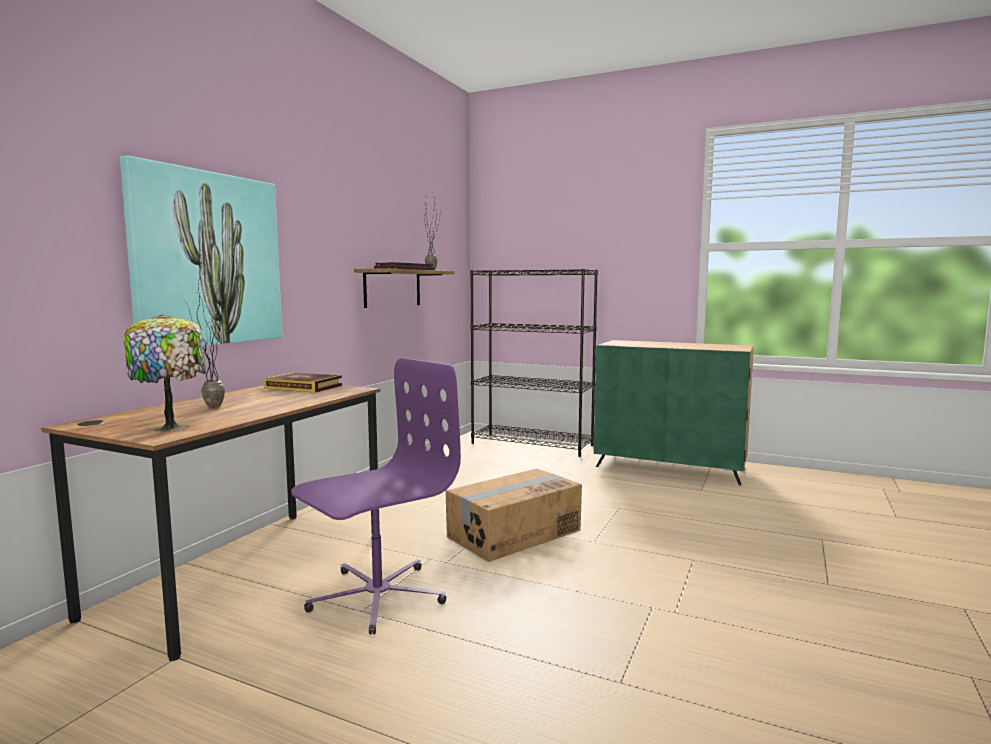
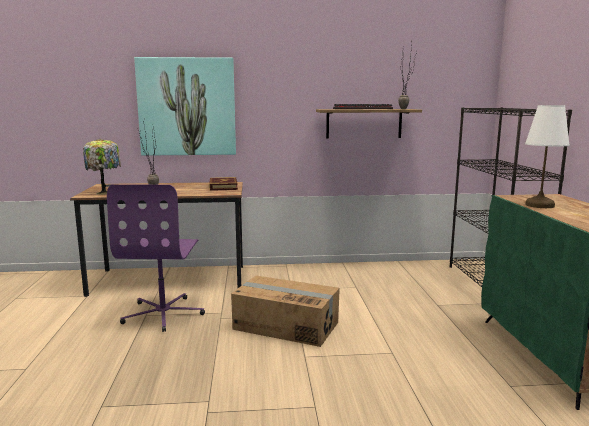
camera: 60 degrees right, 5 degrees up
purple office chair [291,358,461,635] -> purple office chair turned 75 degrees clockwise [107,184,205,332]
none -> white table lamp [525,105,570,208]

